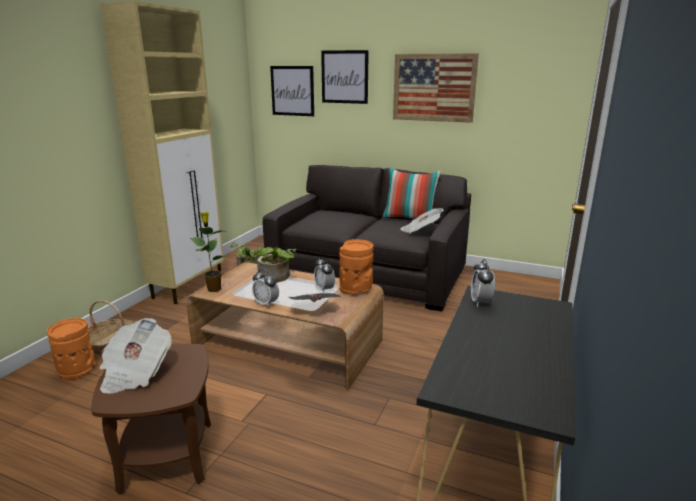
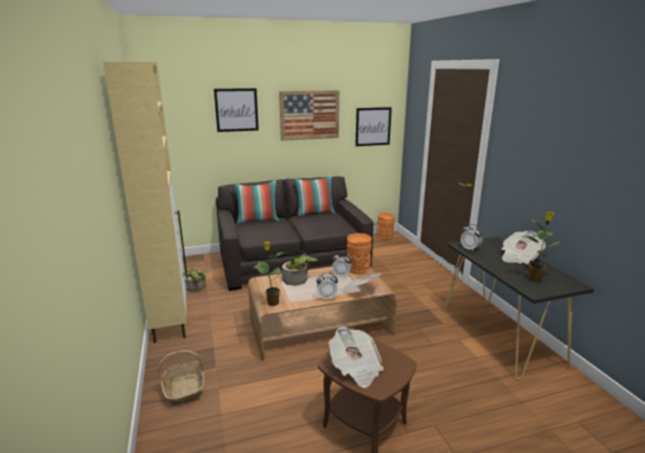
camera: 40 degrees left, 0 degrees up
orange vase [47,318,95,380] -> orange vase moved to [377,213,395,240]
picture [270,66,314,116] -> picture moved to [355,107,392,146]
newspaper [400,208,444,234] -> newspaper moved to [502,231,546,264]
none -> pillow [233,181,279,224]
none -> potted plant [520,211,564,282]

